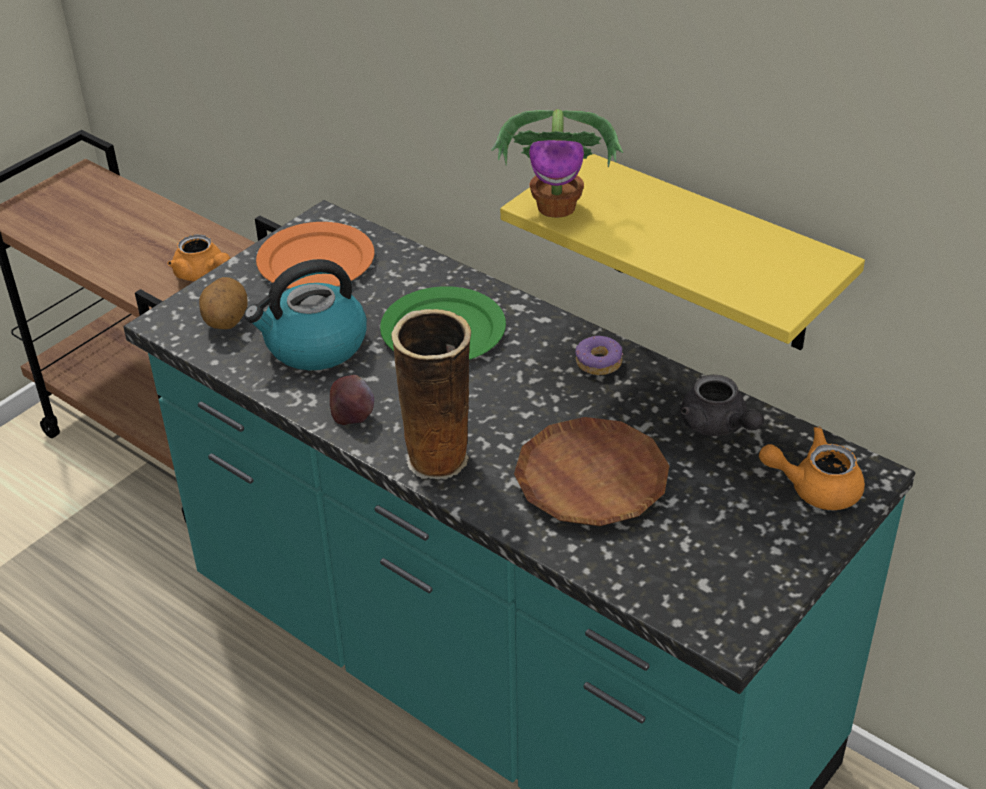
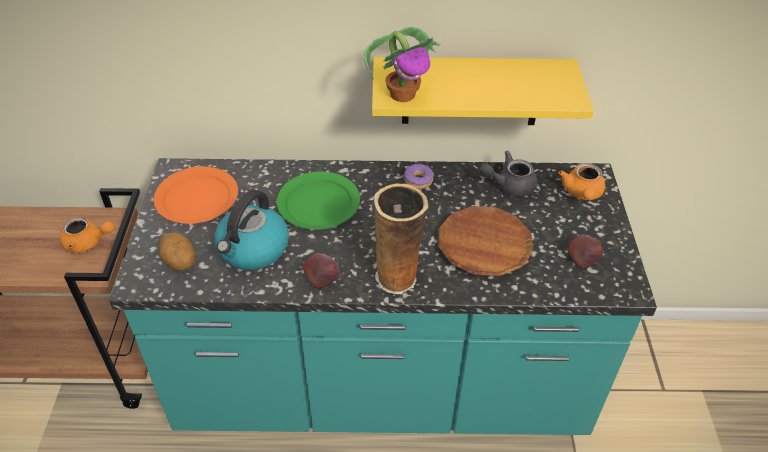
camera: 40 degrees left, 5 degrees up
grey teapot [681,375,764,436] -> grey teapot turned 150 degrees clockwise [479,151,537,197]
orange teapot [759,426,865,510] -> orange teapot turned 45 degrees counterclockwise [559,163,605,200]
none -> apple [569,234,603,269]

